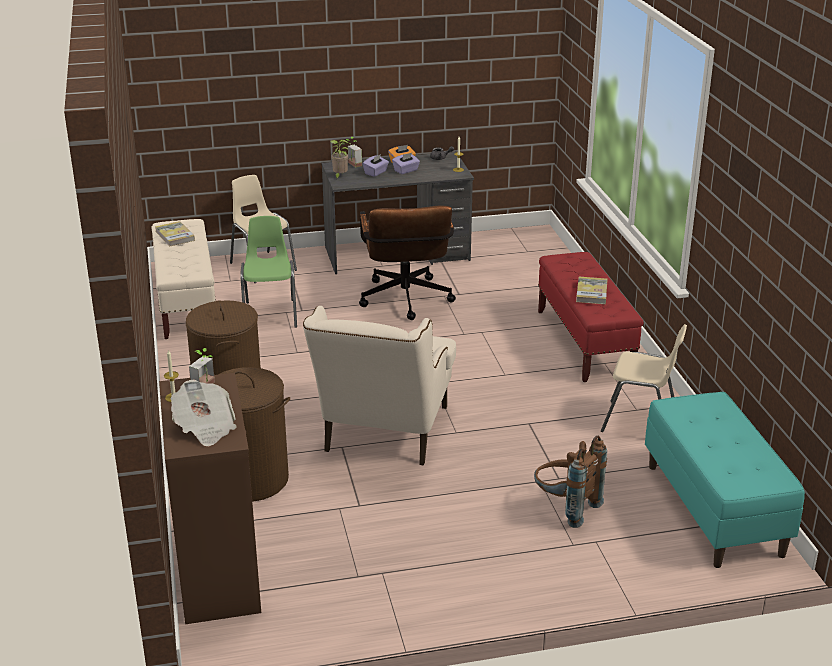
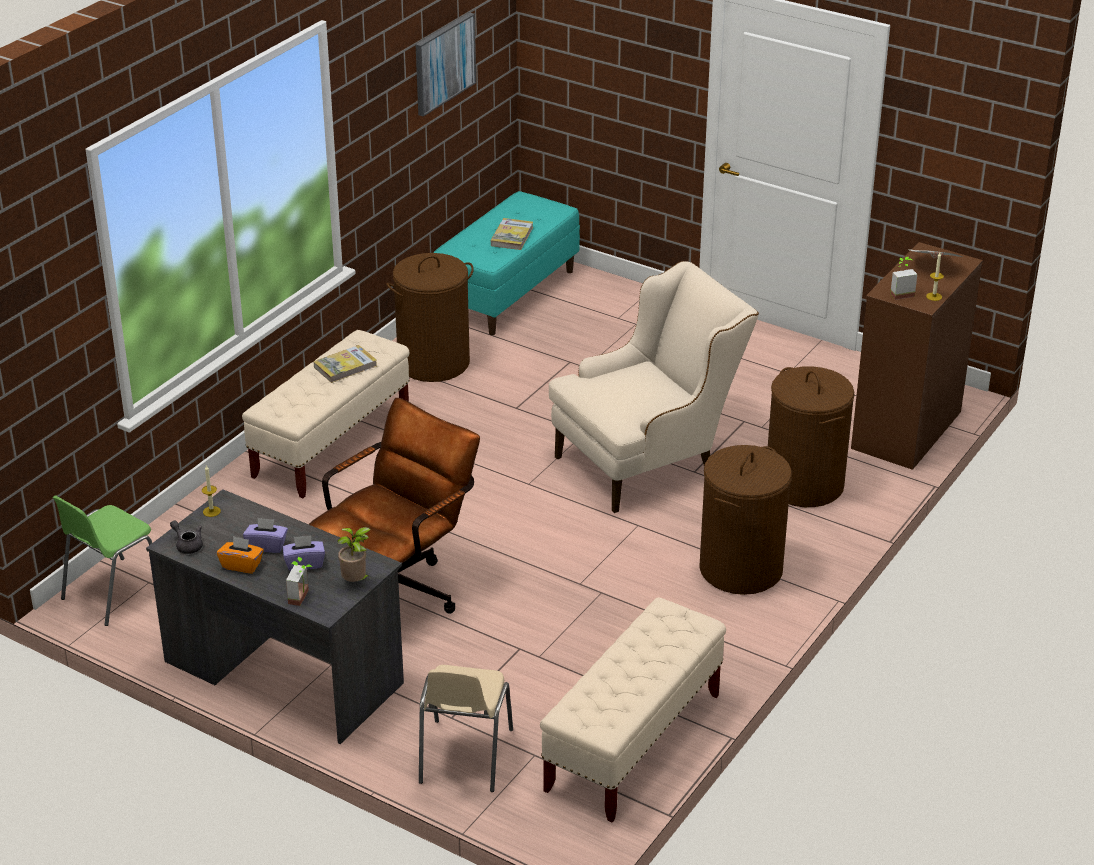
camera: 135 degrees left, 5 degrees up
book [155,221,195,246] -> book moved to [491,218,533,250]
green chair [240,216,297,328] -> green chair moved to [53,495,152,626]
brown backpack [534,436,607,528] -> none
red bench [538,252,643,382] -> beige bench [242,330,410,498]
beige chair [601,324,687,432] -> brown laundry basket [386,253,474,382]
none -> picture [415,13,476,117]

